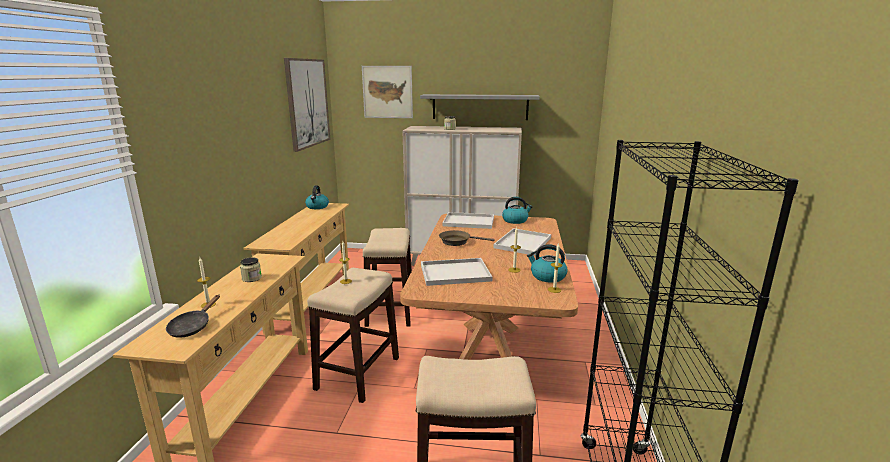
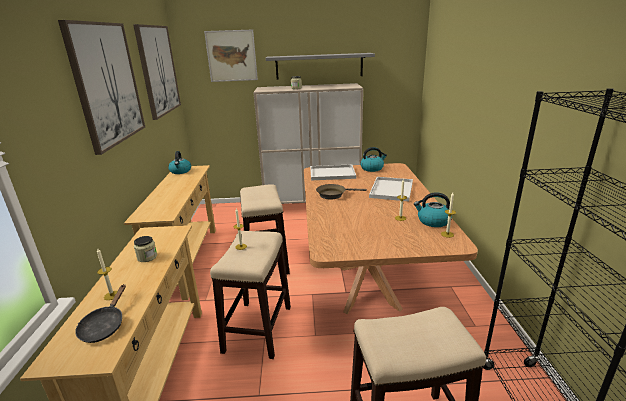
camera: 10 degrees left, 5 degrees up
white tray [421,258,492,286] -> none
none -> picture [58,20,145,155]

